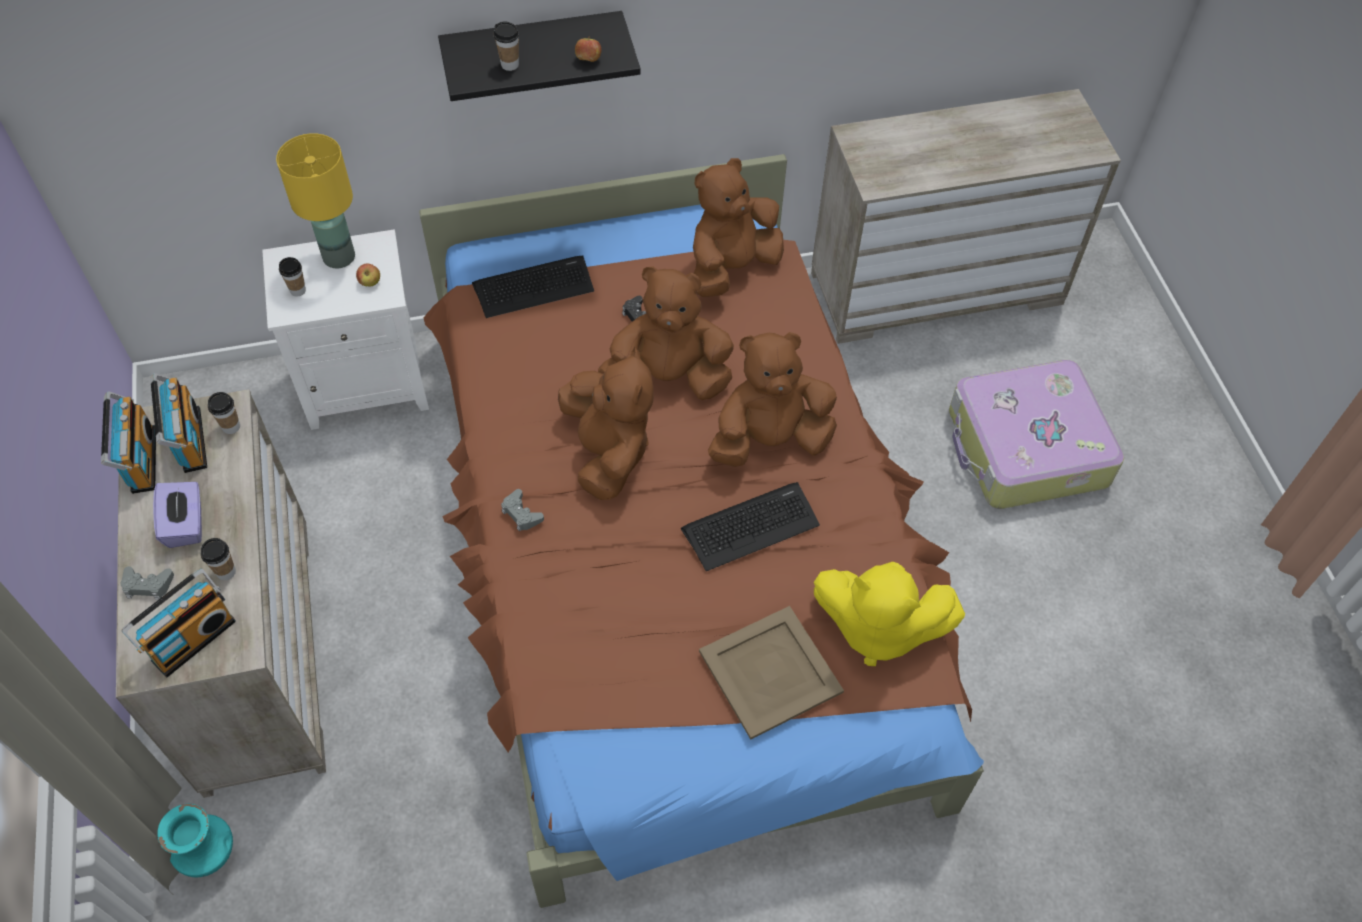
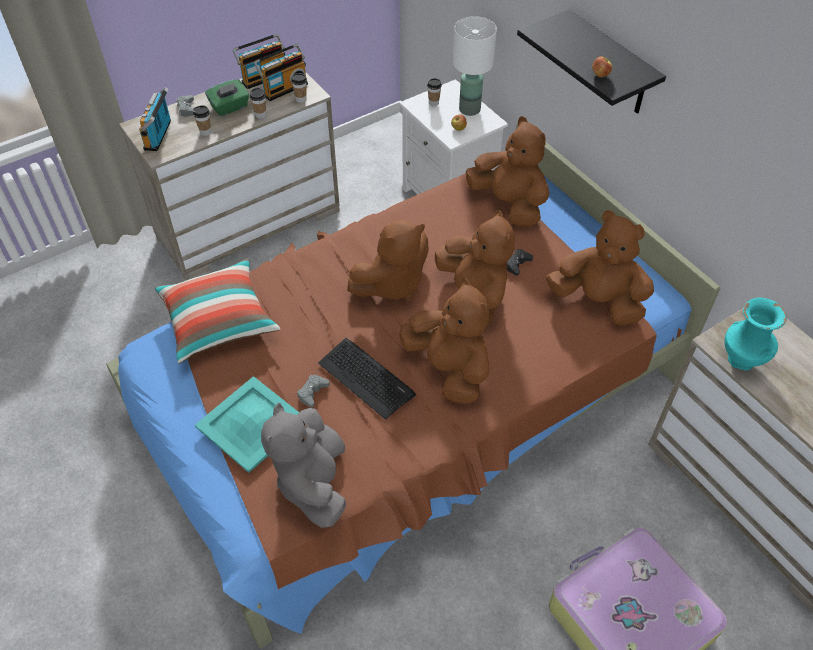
camera: 70 degrees right, 5 degrees down
radio [121,568,236,678] -> radio turned 75 degrees clockwise [139,87,171,151]
purple tissue box [153,482,202,548] -> green tissue box [205,79,249,116]
turquoise vase [157,804,233,878] -> turquoise vase moved to [725,298,787,371]
yellow table lamp [276,133,355,268] -> white table lamp [453,16,497,116]
keyboard [472,255,594,318] -> brown plush toy [466,116,549,226]
cup [494,21,519,71] -> cup moved to [250,88,266,119]
grey game controller [501,489,544,531] -> grey game controller moved to [297,375,330,408]
beige tray [699,606,844,740] -> turquoise tray [195,376,299,473]
yellow plush toy [814,562,965,666] -> grey plush toy [261,403,346,528]
none -> pillow [155,258,281,363]

